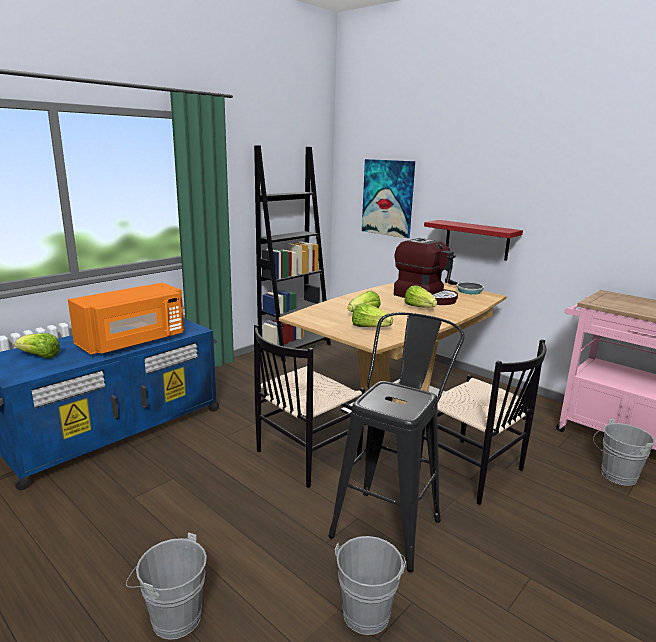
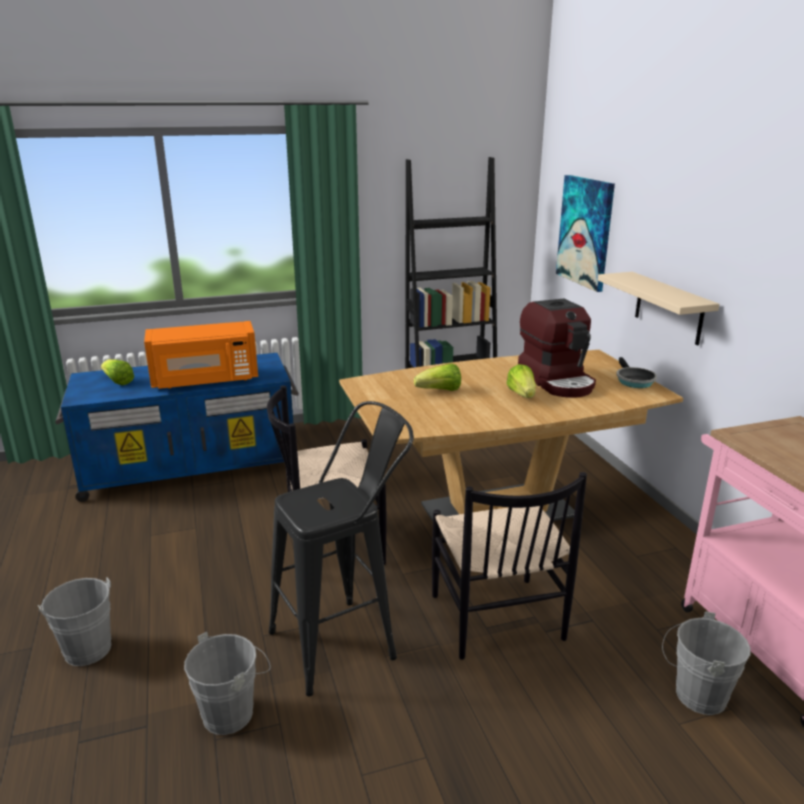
camera: 30 degrees right, 5 degrees up
lettuce [352,303,393,327] -> none
red shelf [424,220,523,261] -> beige shelf [598,272,720,346]

